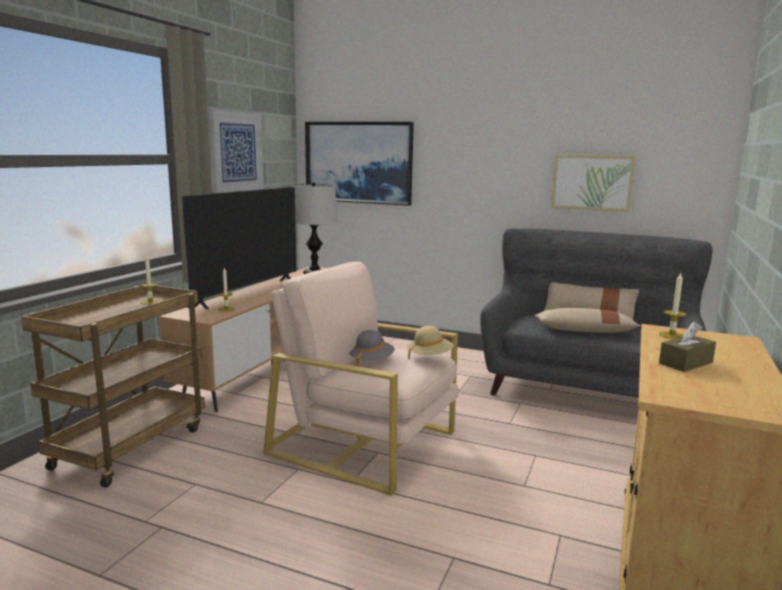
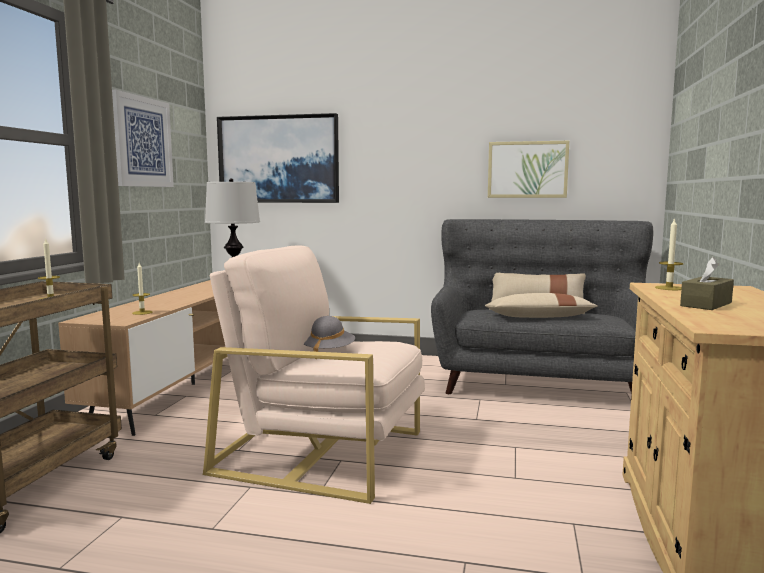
camera: 10 degrees left, 5 degrees down
television [182,187,296,309] -> none
beige hat [407,326,453,359] -> none

